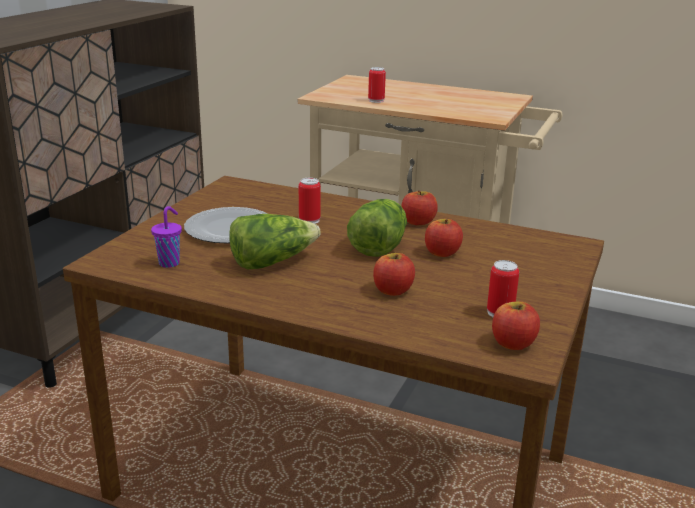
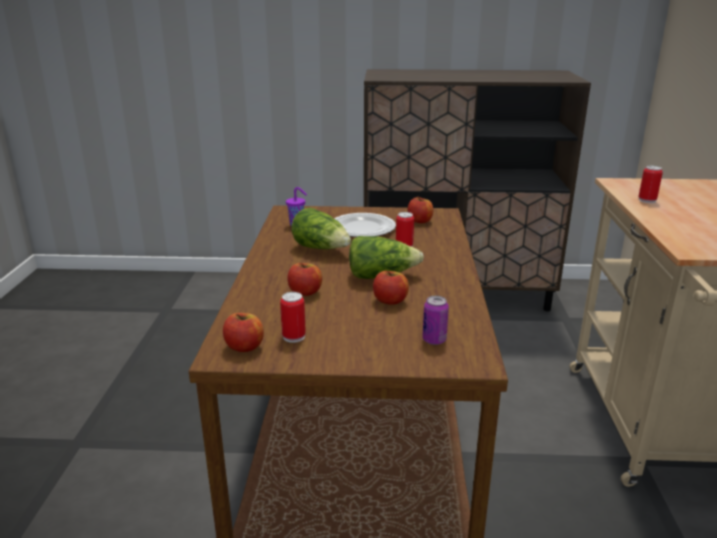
camera: 70 degrees right, 0 degrees up
apple [401,191,438,225] -> apple moved to [407,197,433,223]
none -> can [422,296,449,345]

